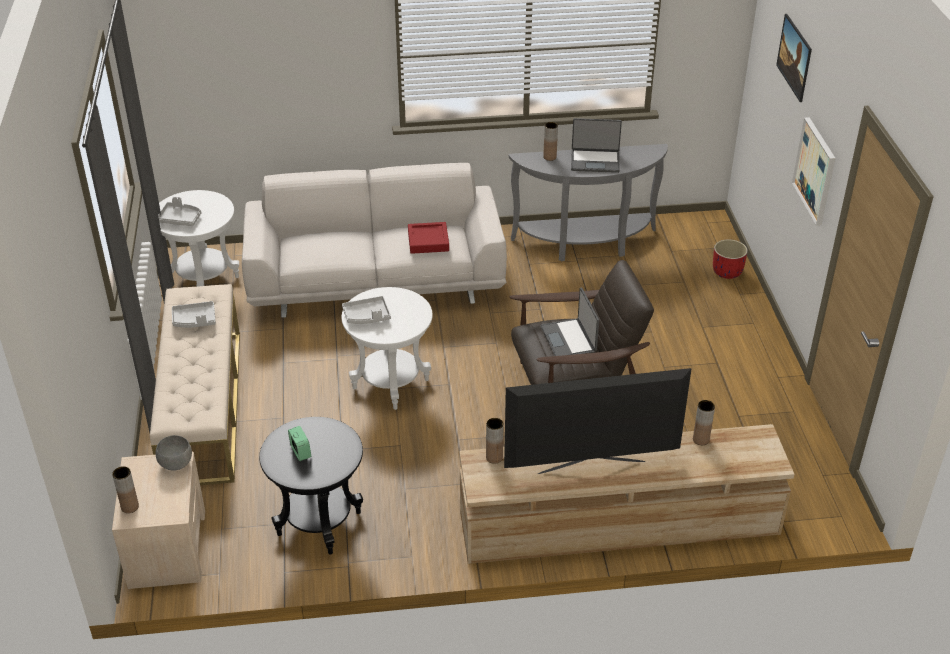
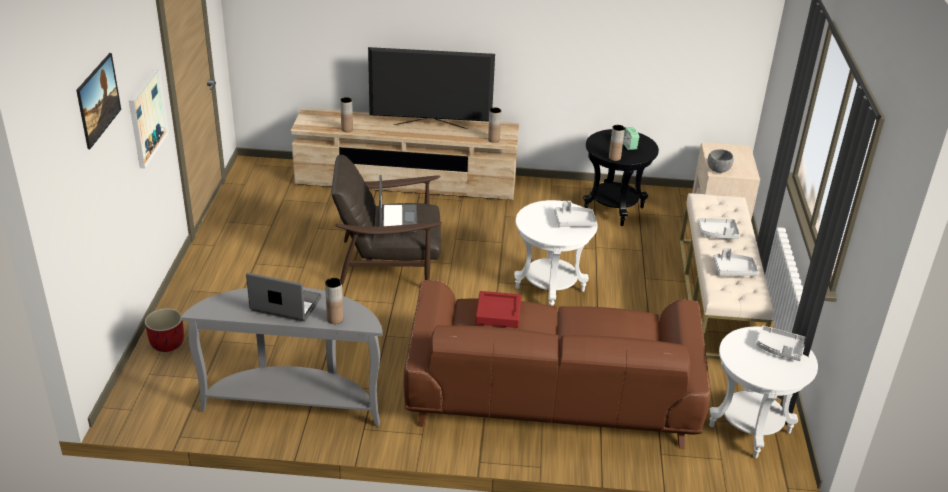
camera: 170 degrees left, 5 degrees down
brown vase [112,466,139,513] -> brown vase moved to [609,125,625,161]
white sofa [242,163,507,318] -> brown sofa [404,280,711,448]
none -> grey tray [697,218,740,239]

